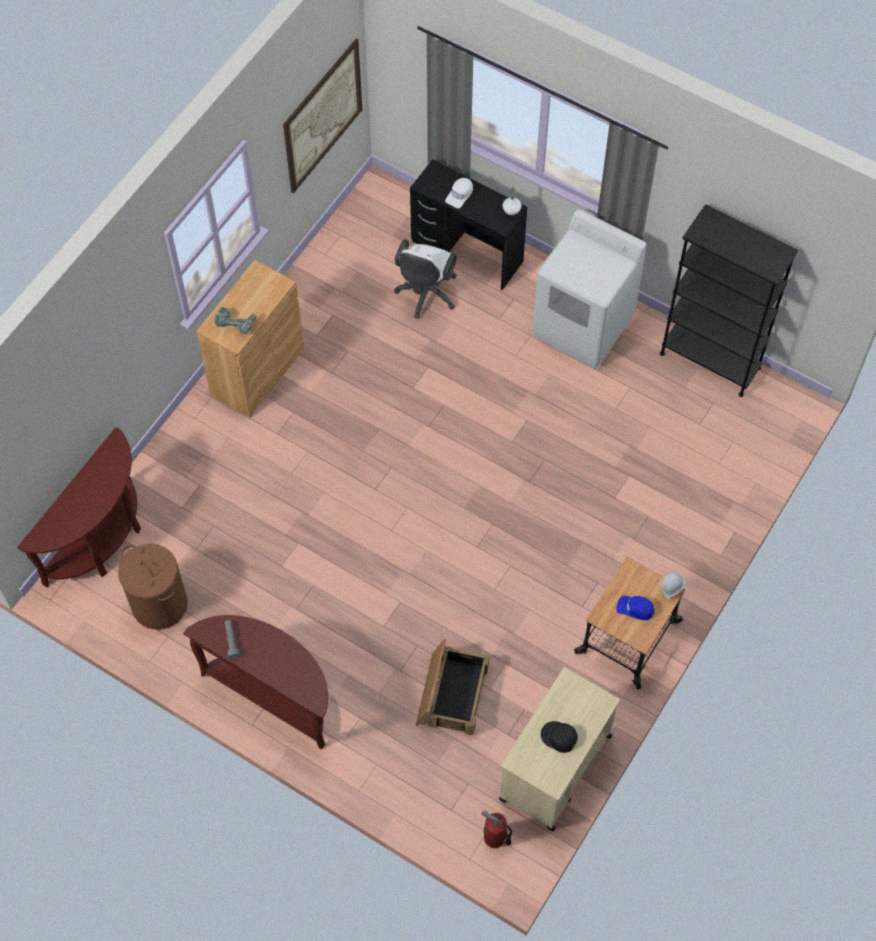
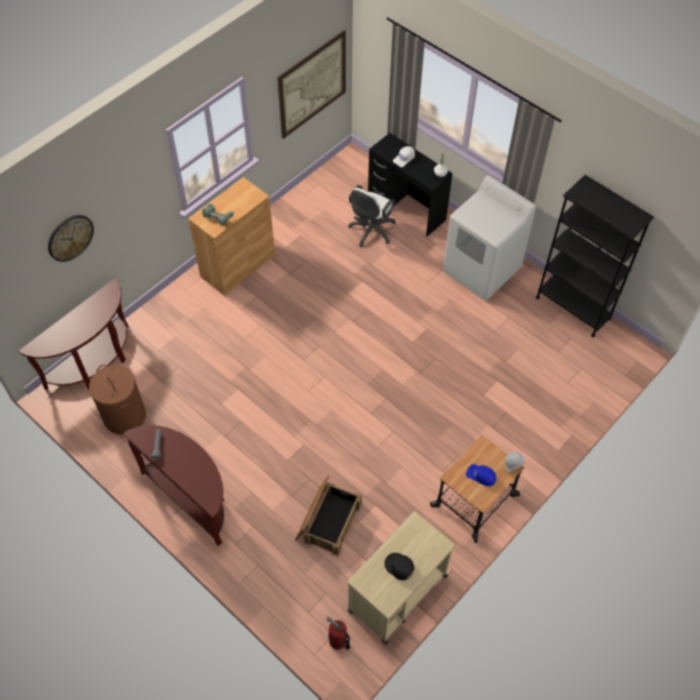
camera: 10 degrees right, 5 degrees down
none -> wall clock [48,215,94,262]

